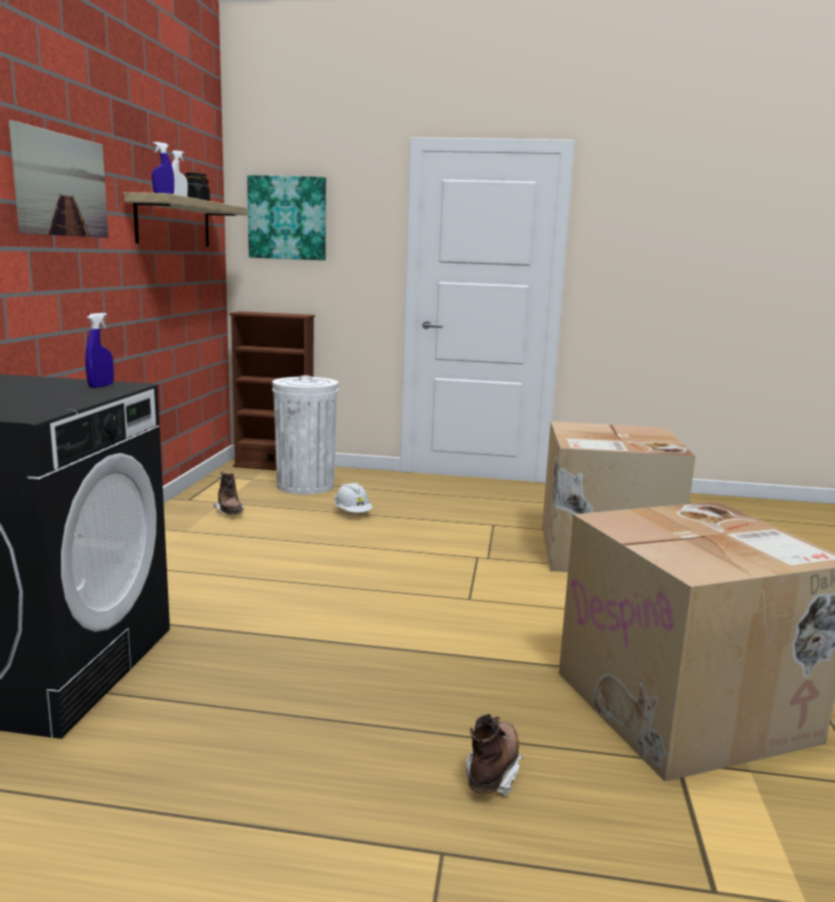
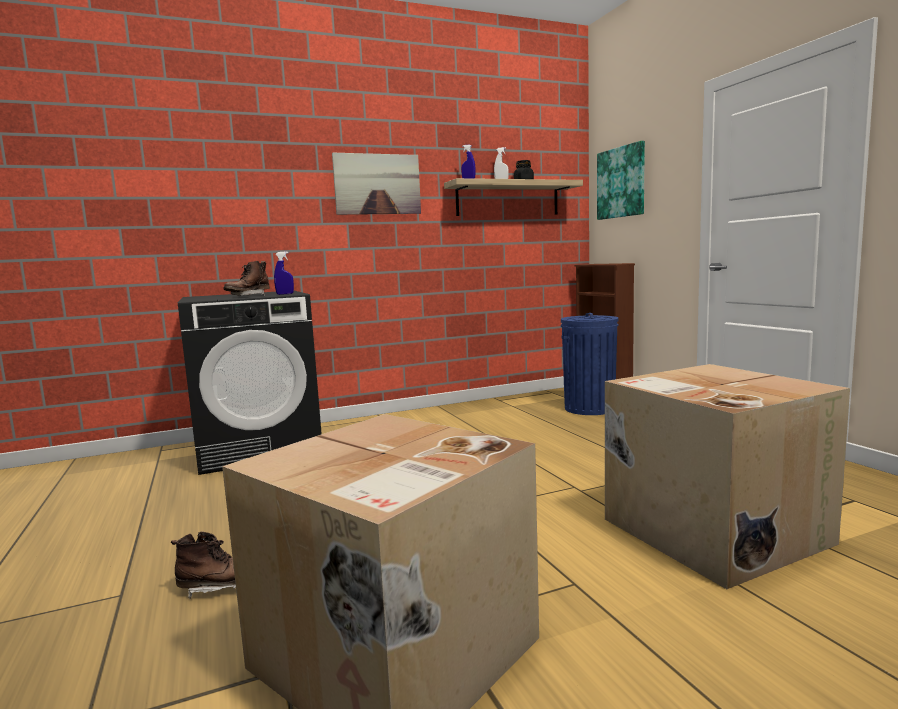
camera: 60 degrees right, 5 degrees down
brown boot [214,472,244,515] -> brown boot moved to [223,261,270,296]
white trash can [272,375,338,495] -> blue trash can [561,313,618,415]
white hard hat [334,483,373,513] -> none

